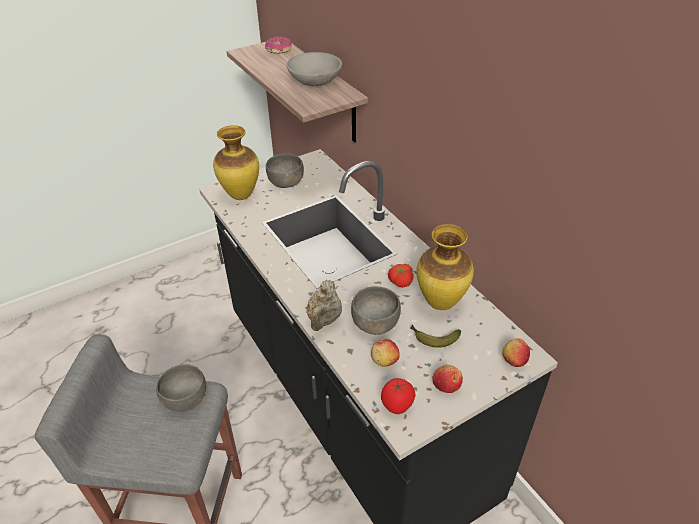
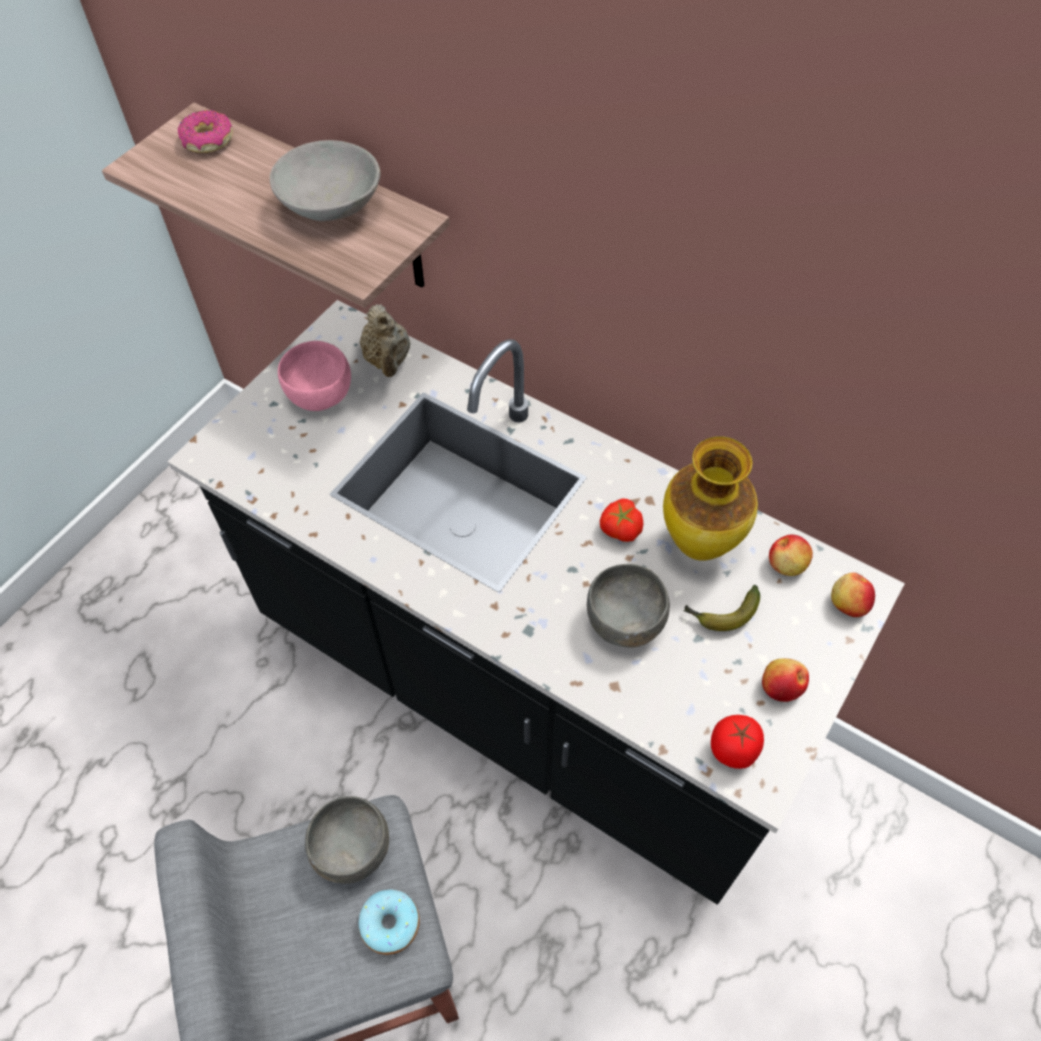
camera: 25 degrees left, 15 degrees up
vase [213,125,259,200] -> none
grey bowl [266,153,304,188] -> pink bowl [278,341,351,411]
beige teapot [306,280,342,331] -> beige teapot moved to [360,304,410,377]
apple [371,339,400,367] -> apple moved to [769,535,813,576]
none -> donut [359,890,420,955]

